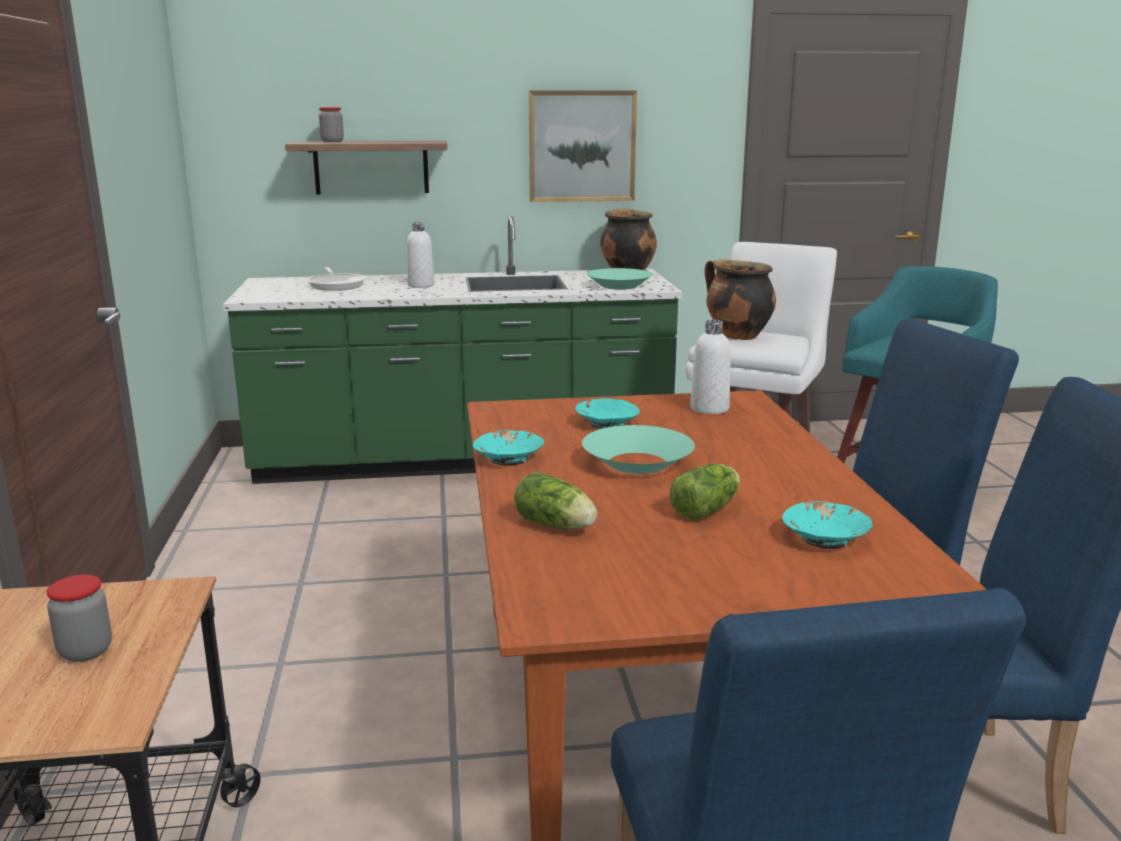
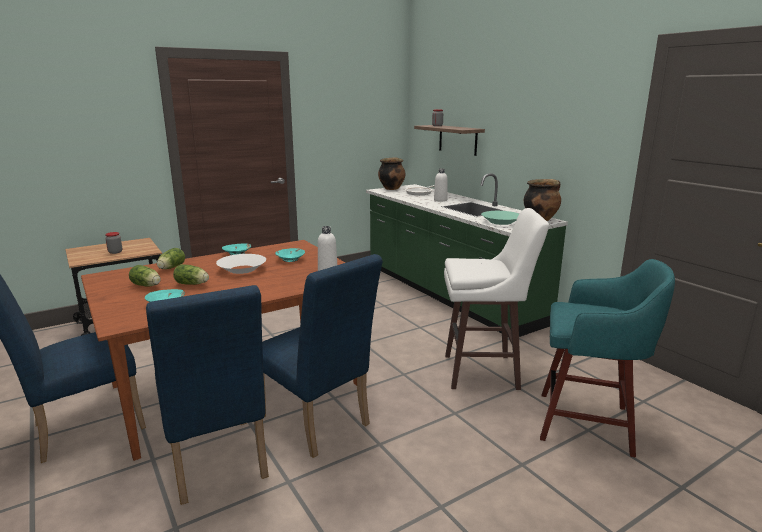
camera: 65 degrees right, 0 degrees up
picture [529,90,637,202] -> none
turquoise bowl [582,425,695,474] -> white bowl [216,254,266,274]
cooking pot [705,259,776,340] -> cooking pot moved to [378,157,406,190]
none -> lettuce [129,265,161,287]

